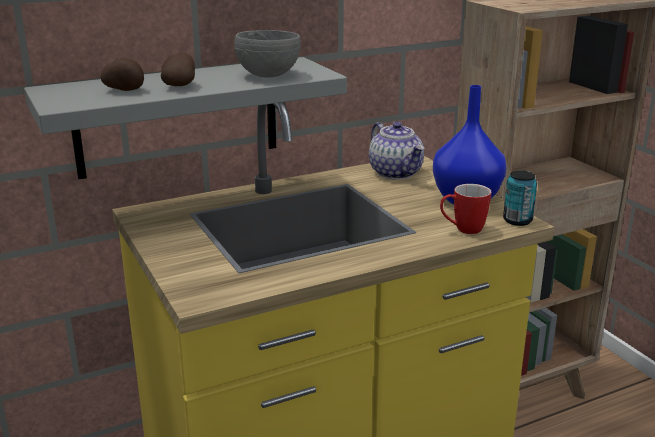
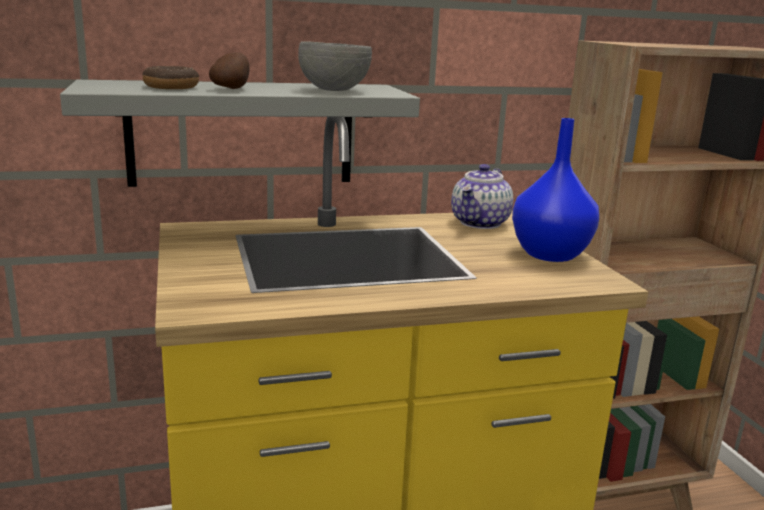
camera: 10 degrees right, 5 degrees down
potato [101,58,144,91] -> donut [142,66,199,89]
teapot [369,121,424,179] -> teapot turned 45 degrees clockwise [451,164,513,229]
mug [440,184,491,234] -> none
can [503,170,537,226] -> none

